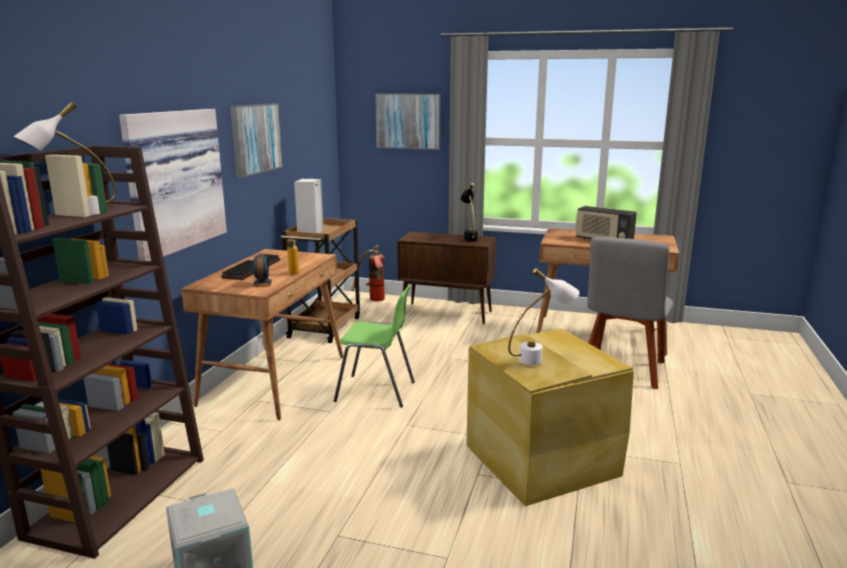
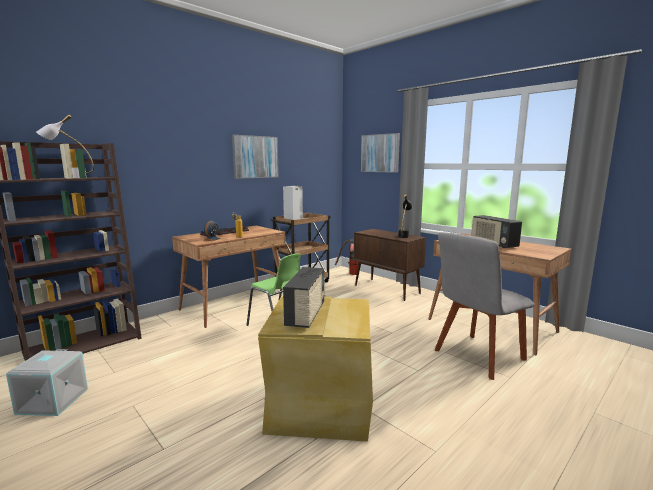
camera: 30 degrees right, 5 degrees down
picture [119,109,227,261] -> none
white table lamp [508,268,580,366] -> radio [283,267,326,328]

